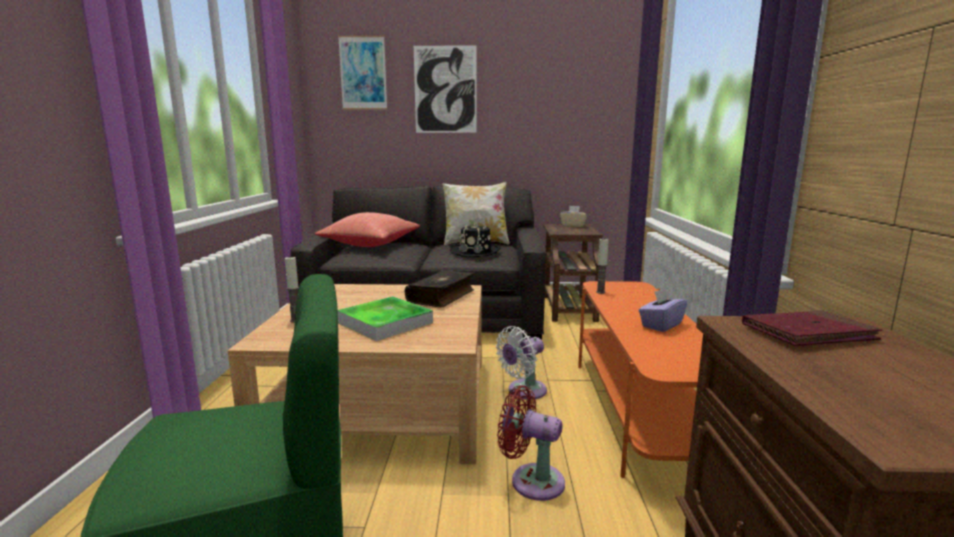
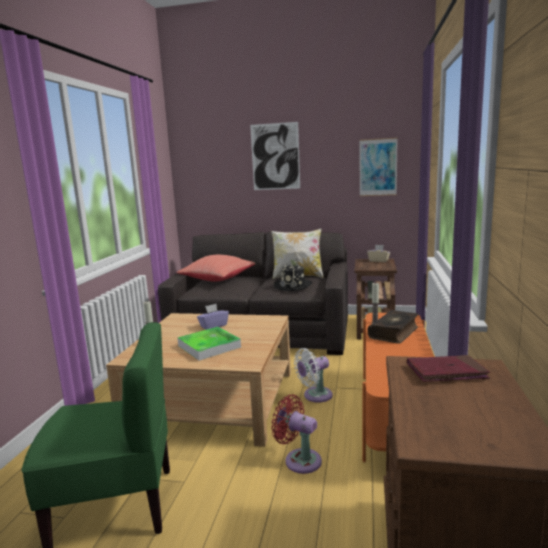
camera: 10 degrees right, 0 degrees up
picture [338,35,387,110] -> picture moved to [360,138,398,196]
book [405,270,474,307] -> book moved to [367,310,418,344]
purple tissue box [639,288,688,332] -> purple tissue box moved to [197,304,229,330]

